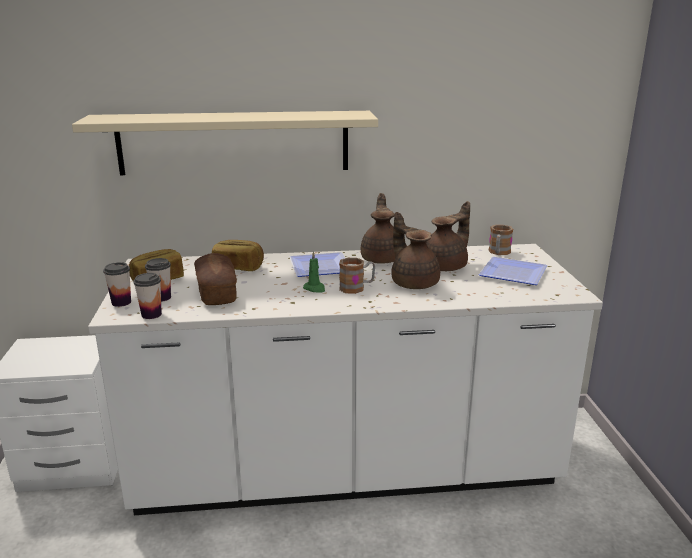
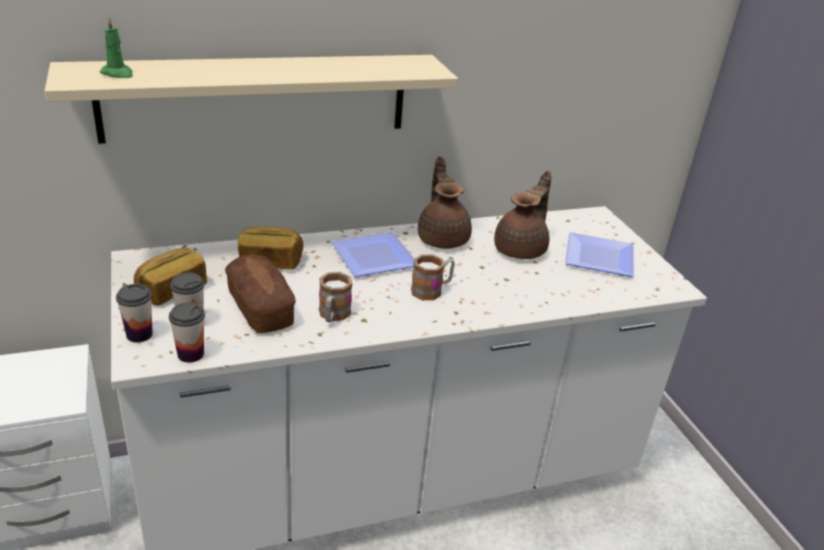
camera: 15 degrees left, 10 degrees up
green candle [303,251,325,292] -> green candle moved to [99,16,133,78]
brown teapot [391,212,440,289] -> none
mug [489,225,513,255] -> mug moved to [319,272,353,322]

